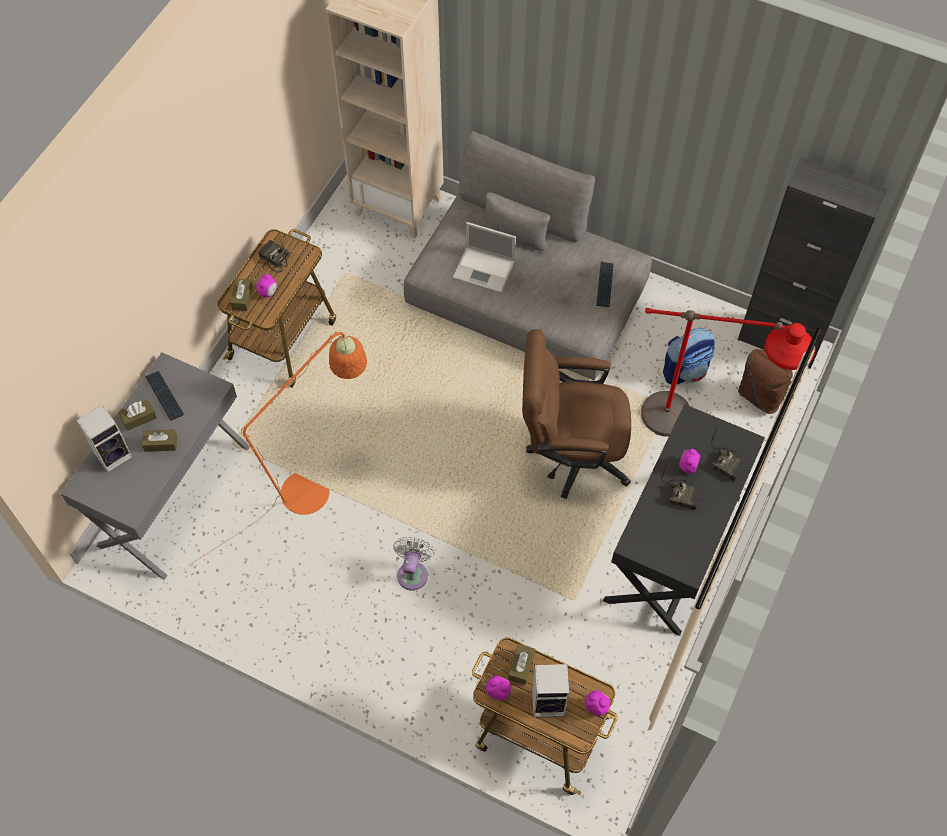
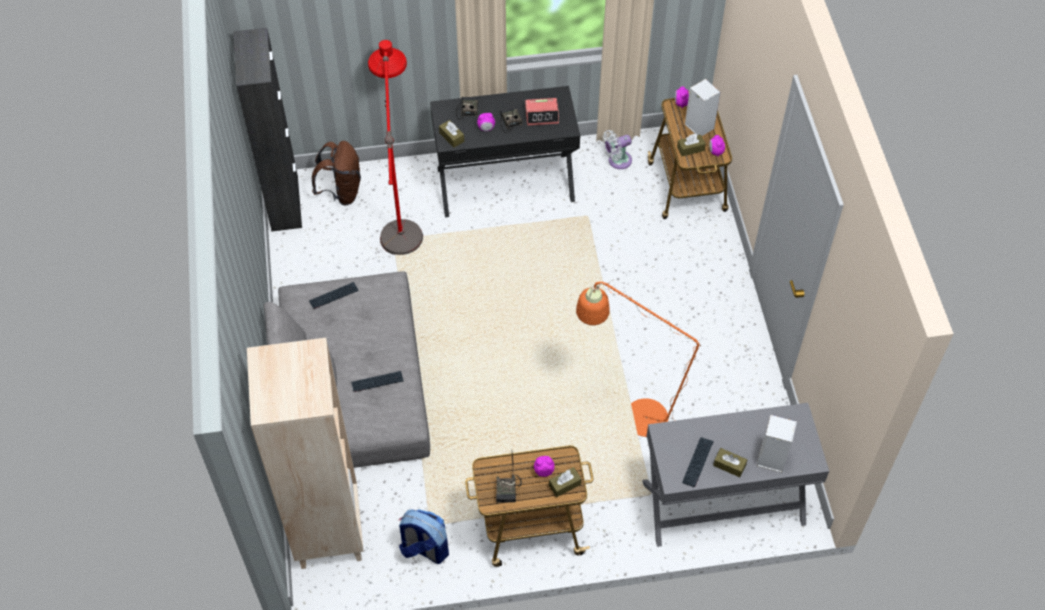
camera: 125 degrees left, 5 degrees down
brown tissue box [142,430,177,452] -> brown tissue box moved to [439,120,464,147]
white fan [393,537,435,591] -> white fan moved to [603,130,632,169]
laptop [453,222,516,293] -> keyboard [351,371,404,392]
brown office chair [522,329,631,499] -> none
backpack [663,328,715,385] -> backpack moved to [399,509,449,564]
none -> alarm clock [525,98,559,125]

